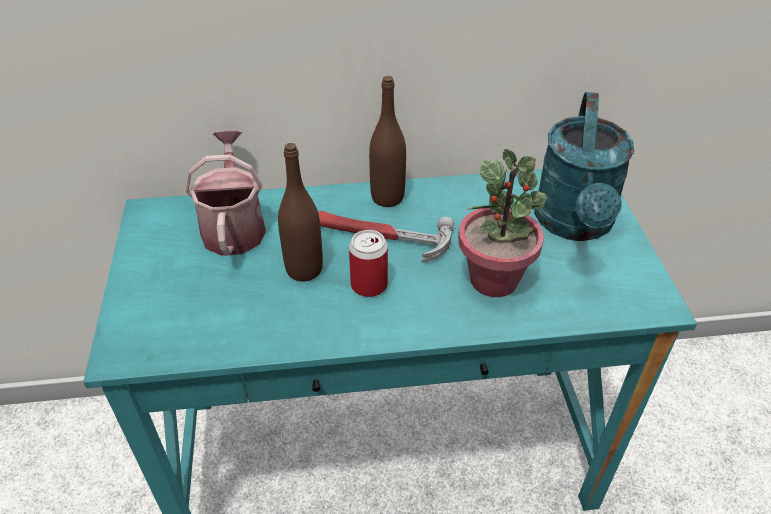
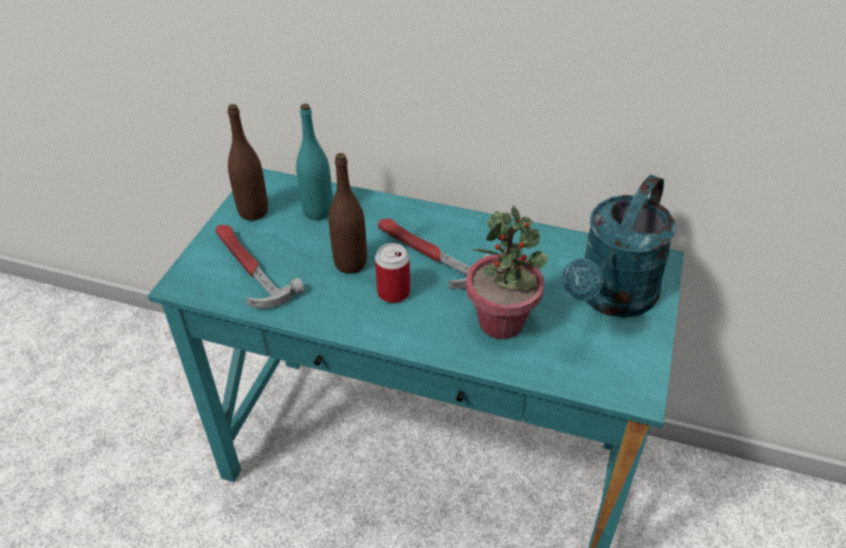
camera: 25 degrees right, 0 degrees up
watering can [186,130,266,256] -> turquoise bottle [296,104,333,220]
brown bottle [369,76,406,207] -> brown bottle moved to [228,104,268,220]
none -> hammer [216,225,305,309]

